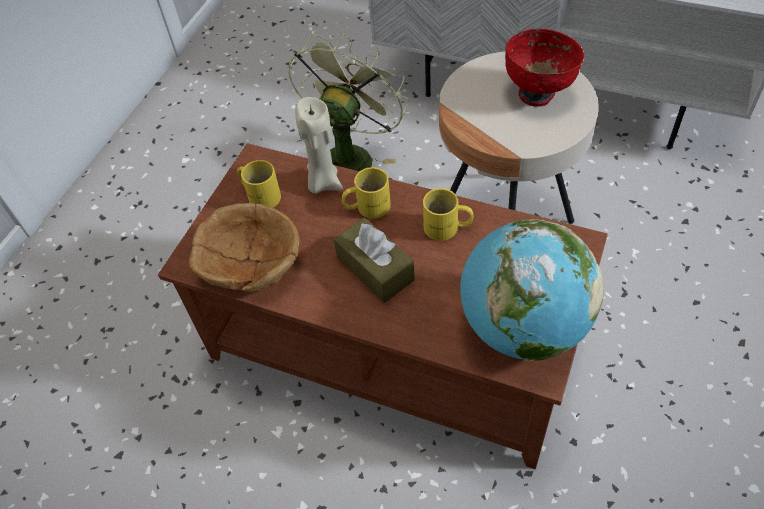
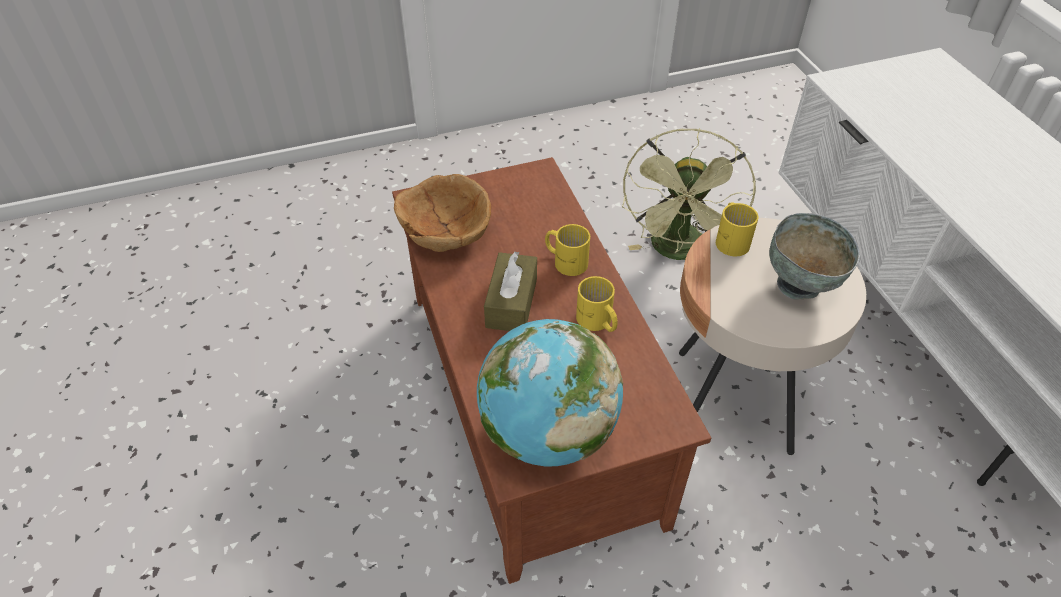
camera: 45 degrees right, 5 degrees down
yellow mug [237,160,281,208] -> yellow mug moved to [716,202,758,256]
green fan [287,33,409,171] -> green fan turned 120 degrees clockwise [622,128,756,260]
beige candle [295,97,343,194] -> none
red bowl [505,28,584,107] -> grey bowl [769,213,860,300]

